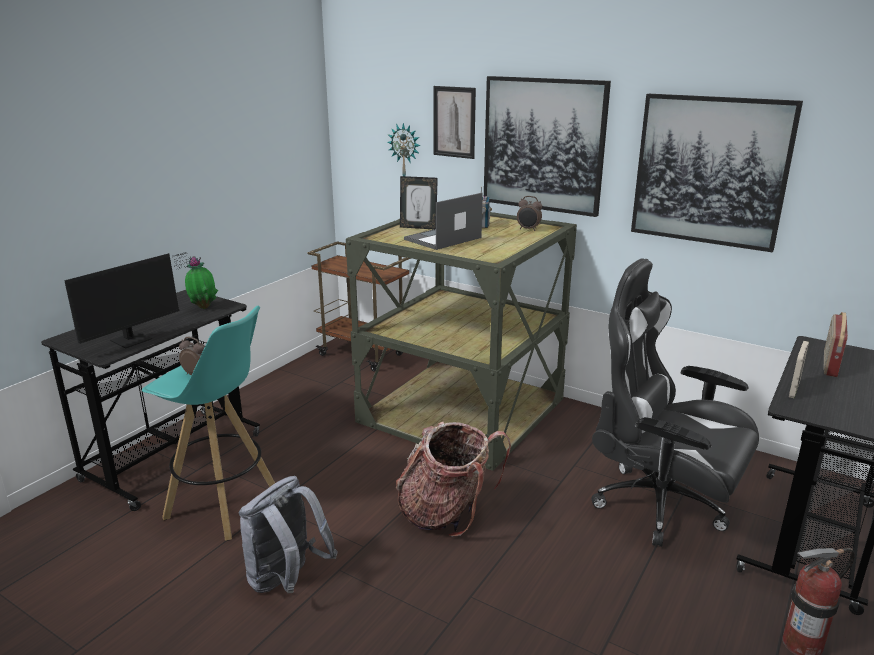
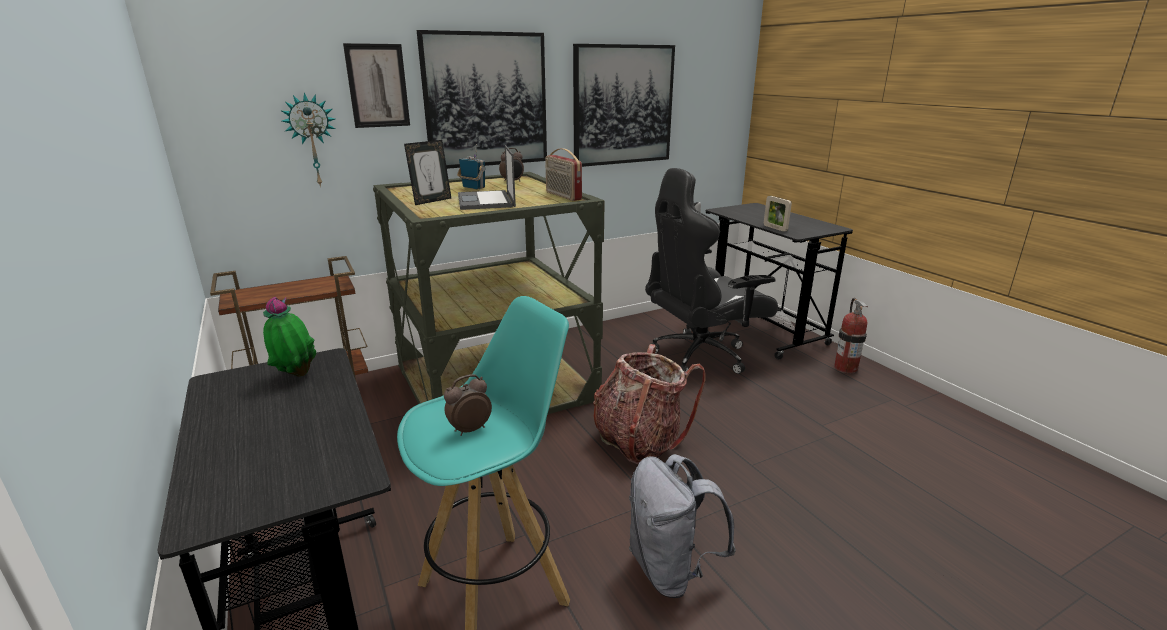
camera: 60 degrees left, 0 degrees up
monitor [64,252,199,349] -> none
radio [823,312,848,377] -> radio moved to [545,148,582,201]

